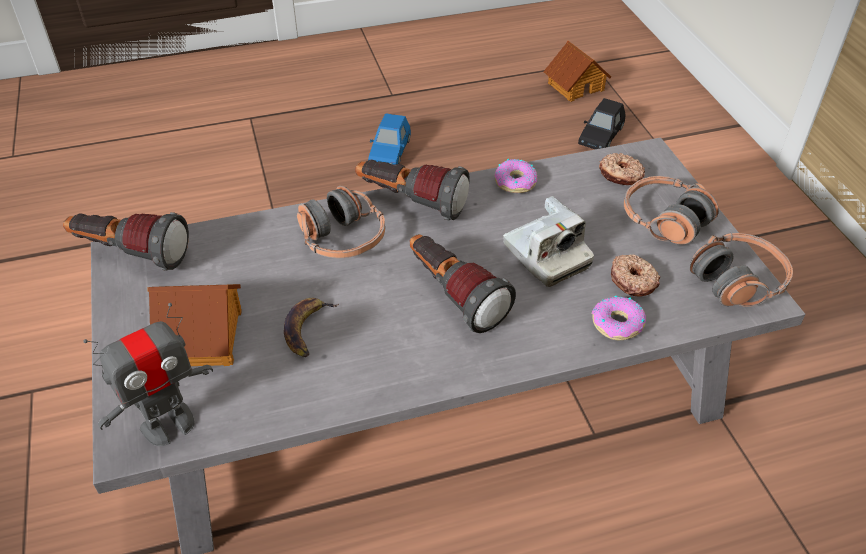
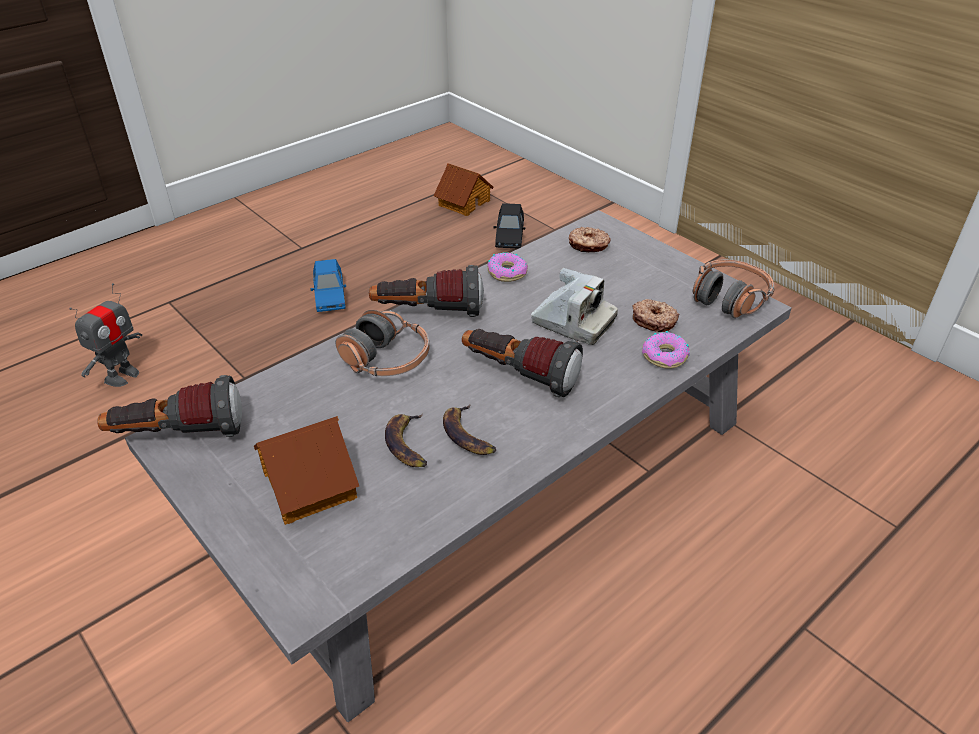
camera: 25 degrees left, 5 degrees down
toy robot [83,303,213,446] -> toy robot moved to [69,283,142,387]
headphones [624,176,719,245] -> none
none -> banana [443,404,496,455]

